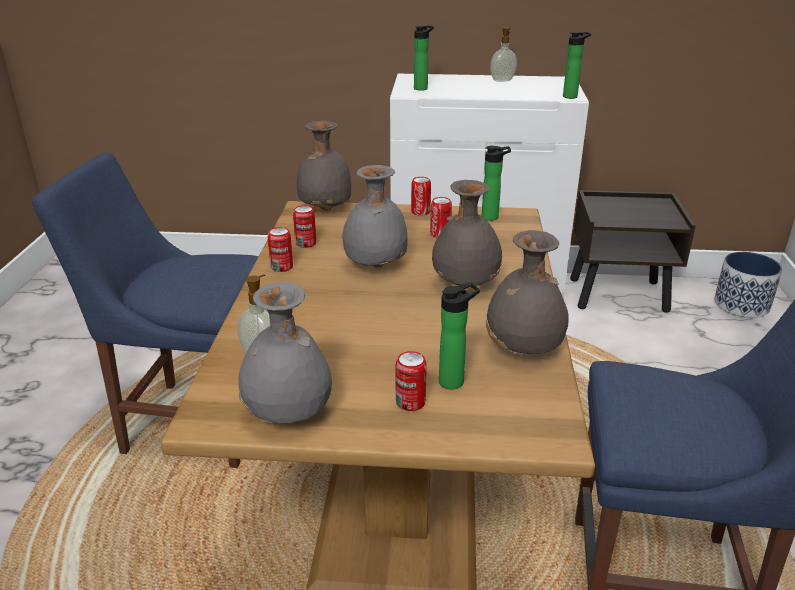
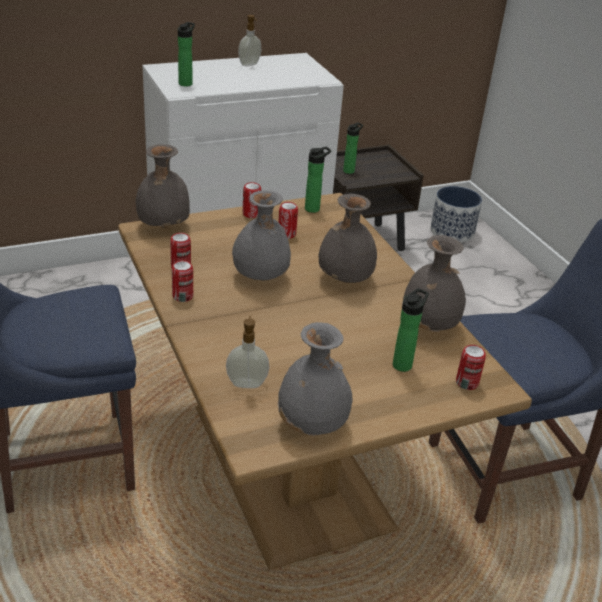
camera: 30 degrees left, 5 degrees up
can [396,351,427,411] -> can moved to [456,345,486,390]
bottle [563,32,591,99] -> bottle moved to [343,122,363,174]

